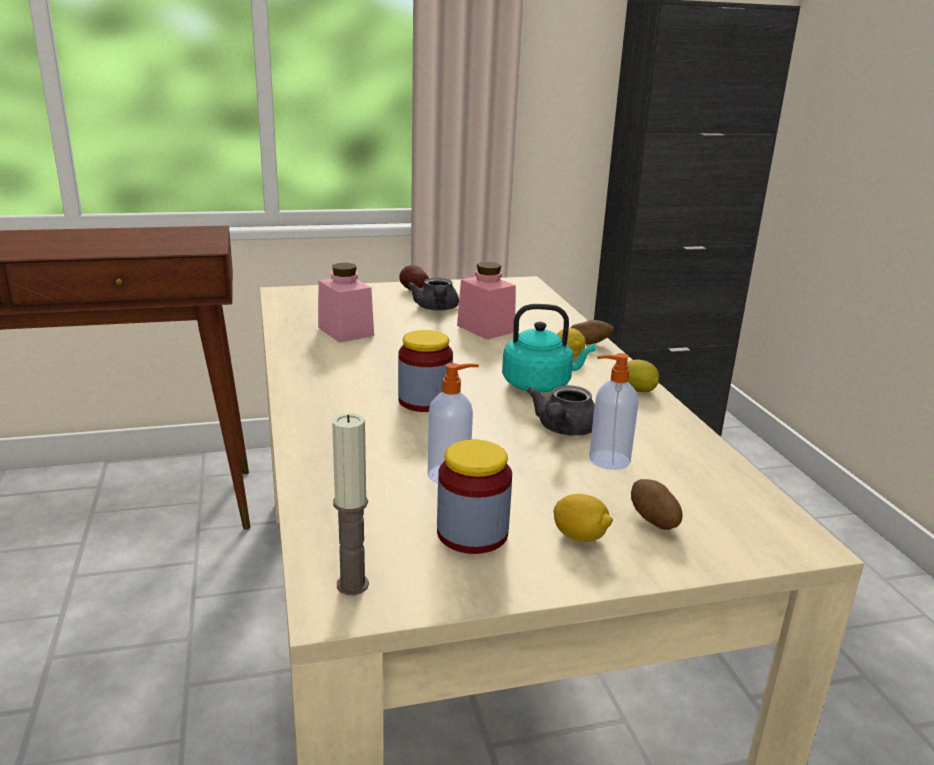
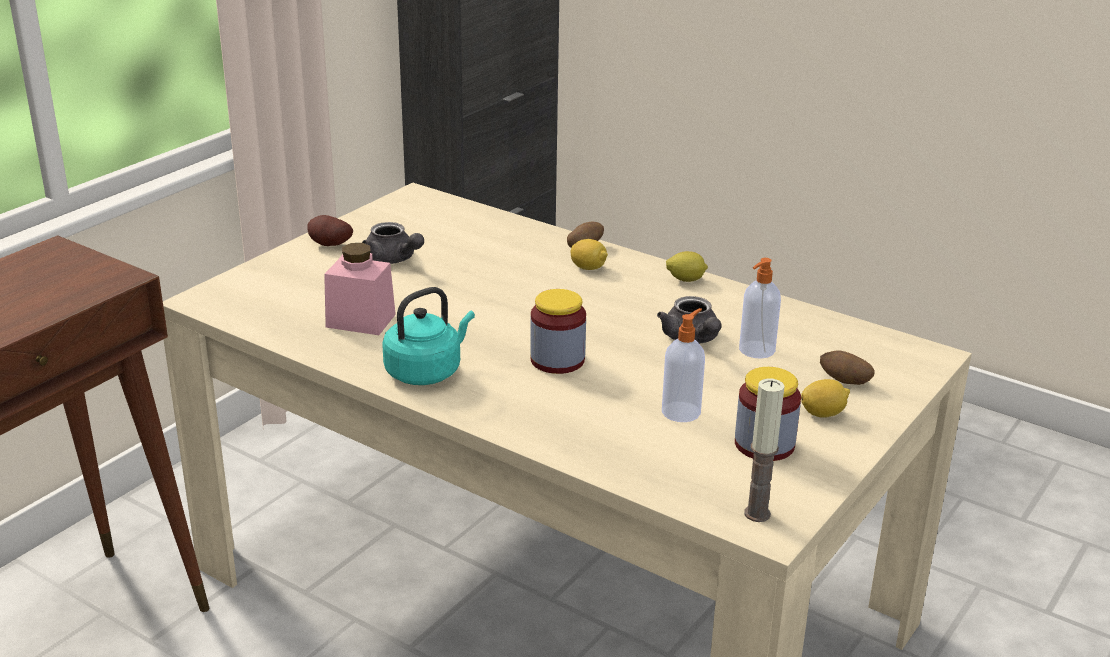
camera: 40 degrees left, 5 degrees up
pink jar [457,262,516,340] -> none
turquoise kettle [502,304,596,393] -> turquoise kettle moved to [382,287,475,385]

